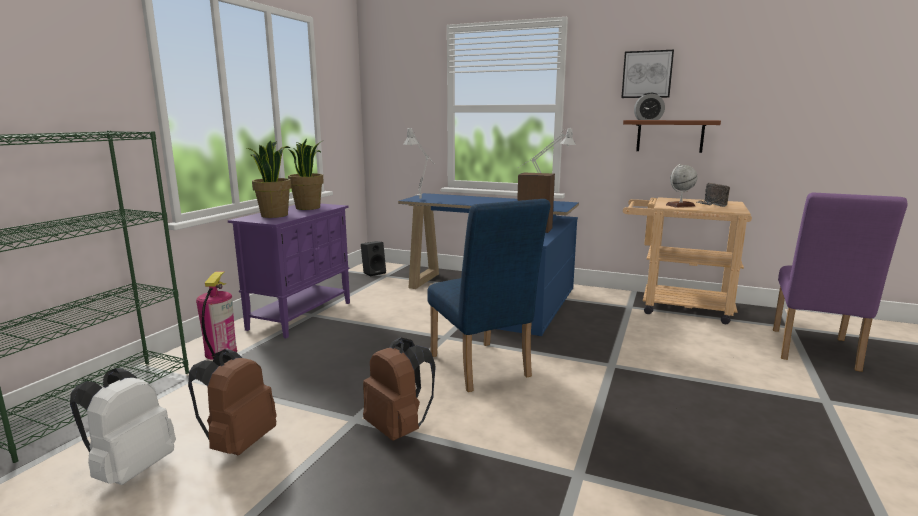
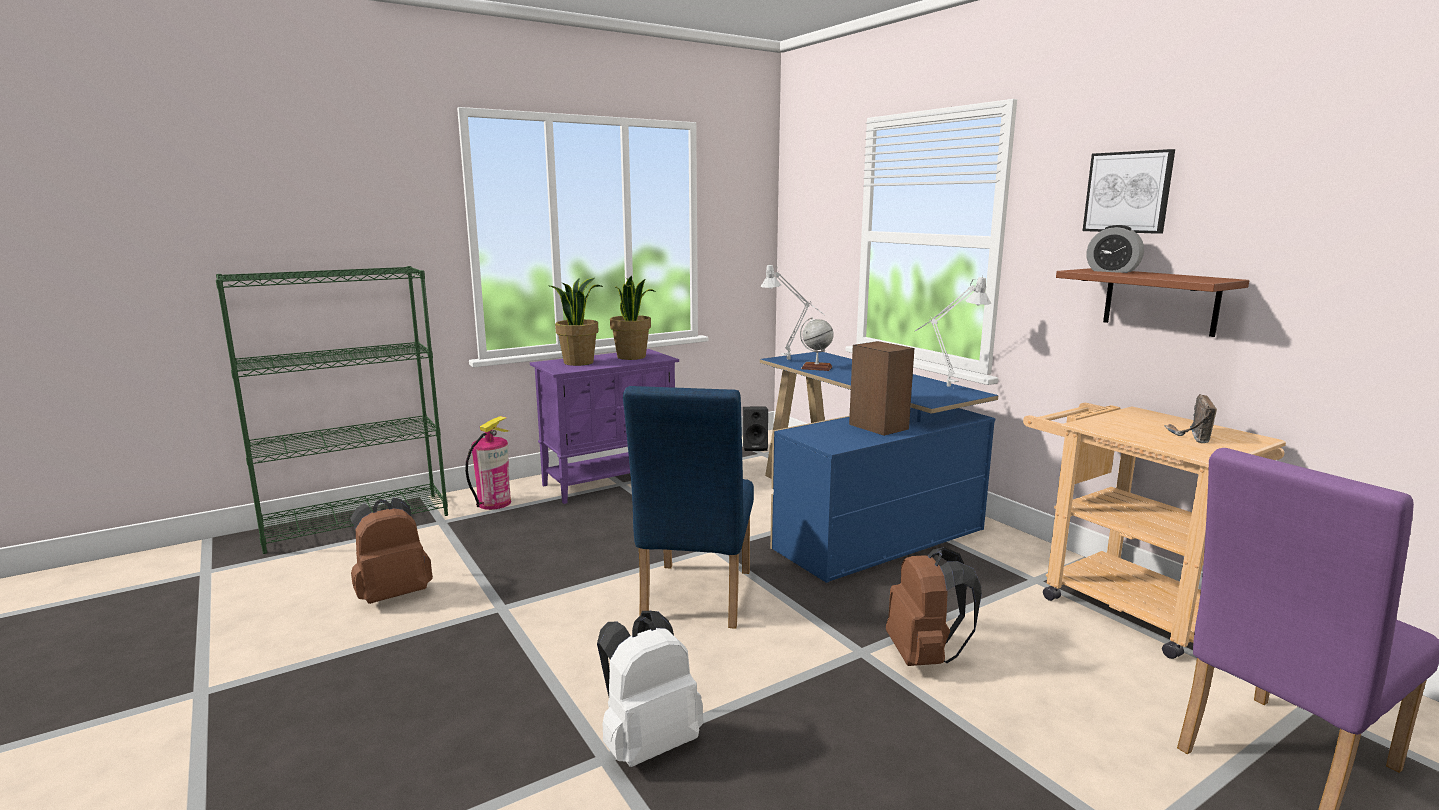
camera: 35 degrees right, 0 degrees up
white backpack [70,368,176,485] -> white backpack moved to [597,611,703,767]
brown backpack [363,338,436,441] -> brown backpack moved to [886,547,982,666]
globe [666,164,698,208] -> globe moved to [800,317,834,371]

